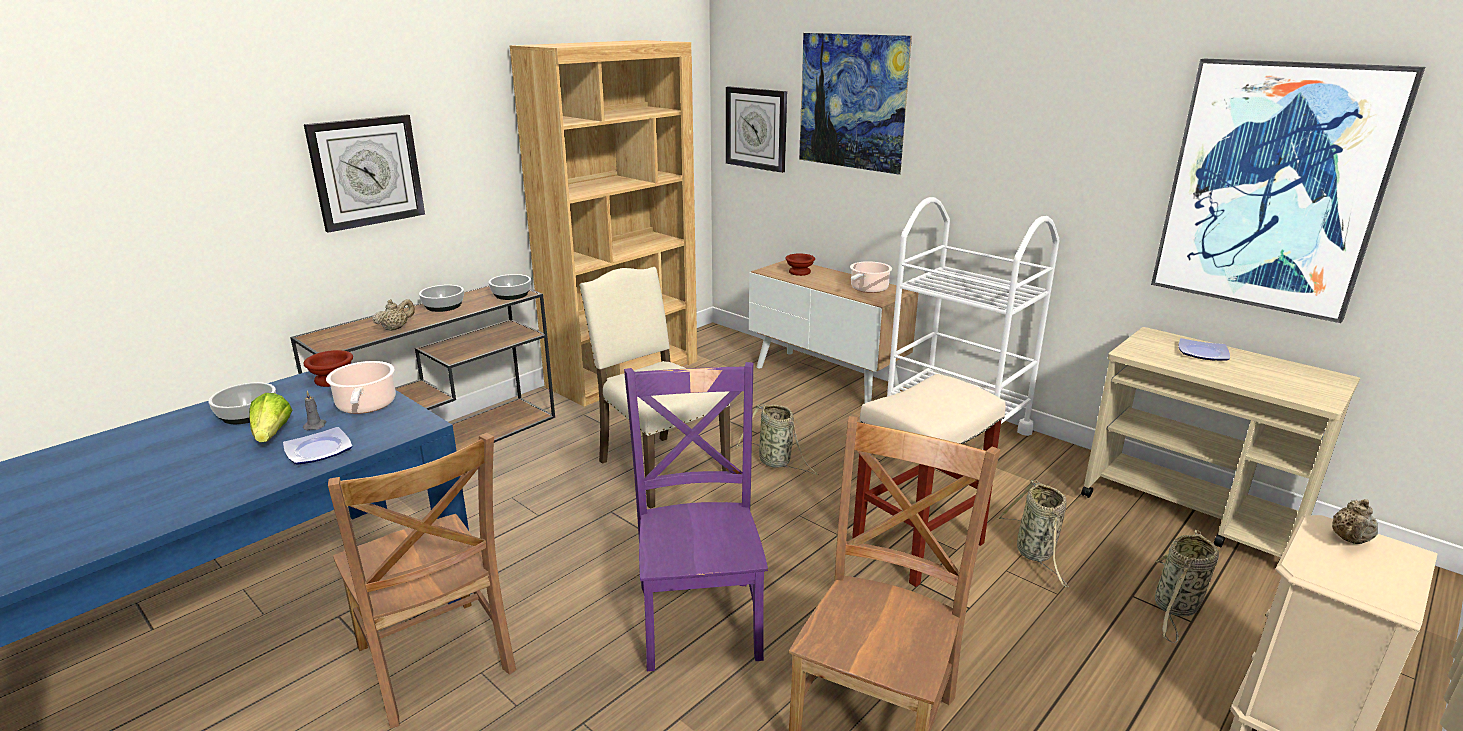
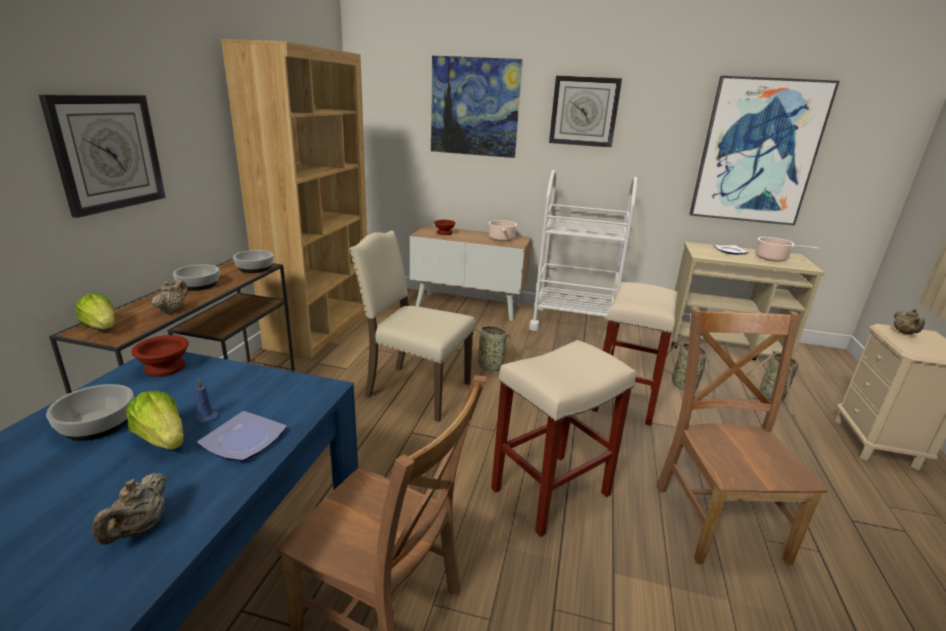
camera: 30 degrees left, 0 degrees up
grey candle [303,391,326,430] -> blue candle [193,379,219,424]
cooking pot [326,361,396,414] -> cooking pot moved to [755,237,819,262]
purple chair [624,362,768,671] -> beige stool [491,340,636,537]
wall clock [726,86,787,173] -> wall clock moved to [549,75,622,148]
none -> lettuce [75,293,115,329]
none -> beige teapot [92,473,167,545]

